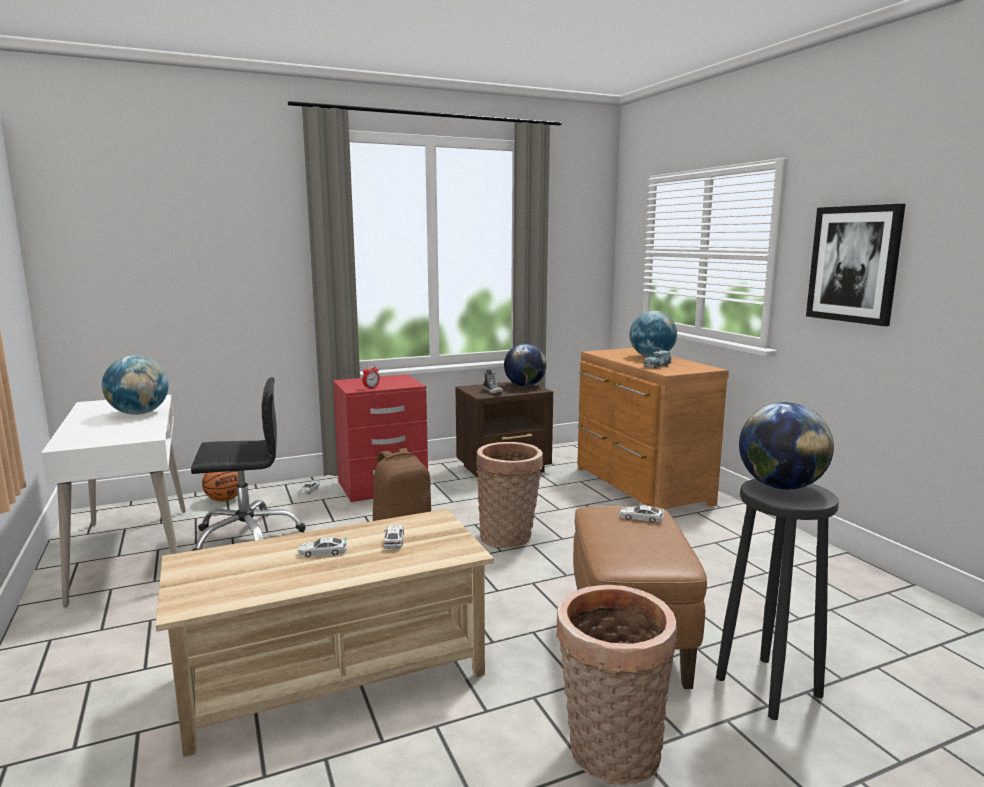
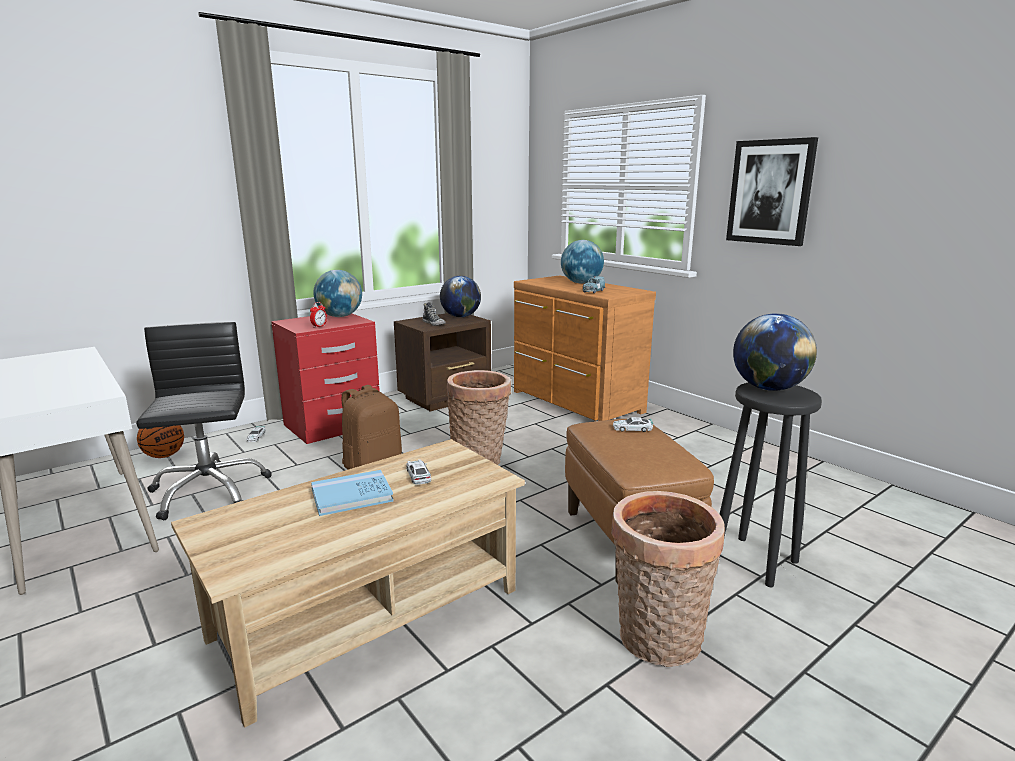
camera: 15 degrees left, 5 degrees up
globe [102,356,169,415] -> globe moved to [313,270,362,317]
black office chair [191,377,306,551] -> black office chair turned 75 degrees counterclockwise [136,322,272,520]
toy car [298,537,347,557] -> blue book [311,470,394,516]

